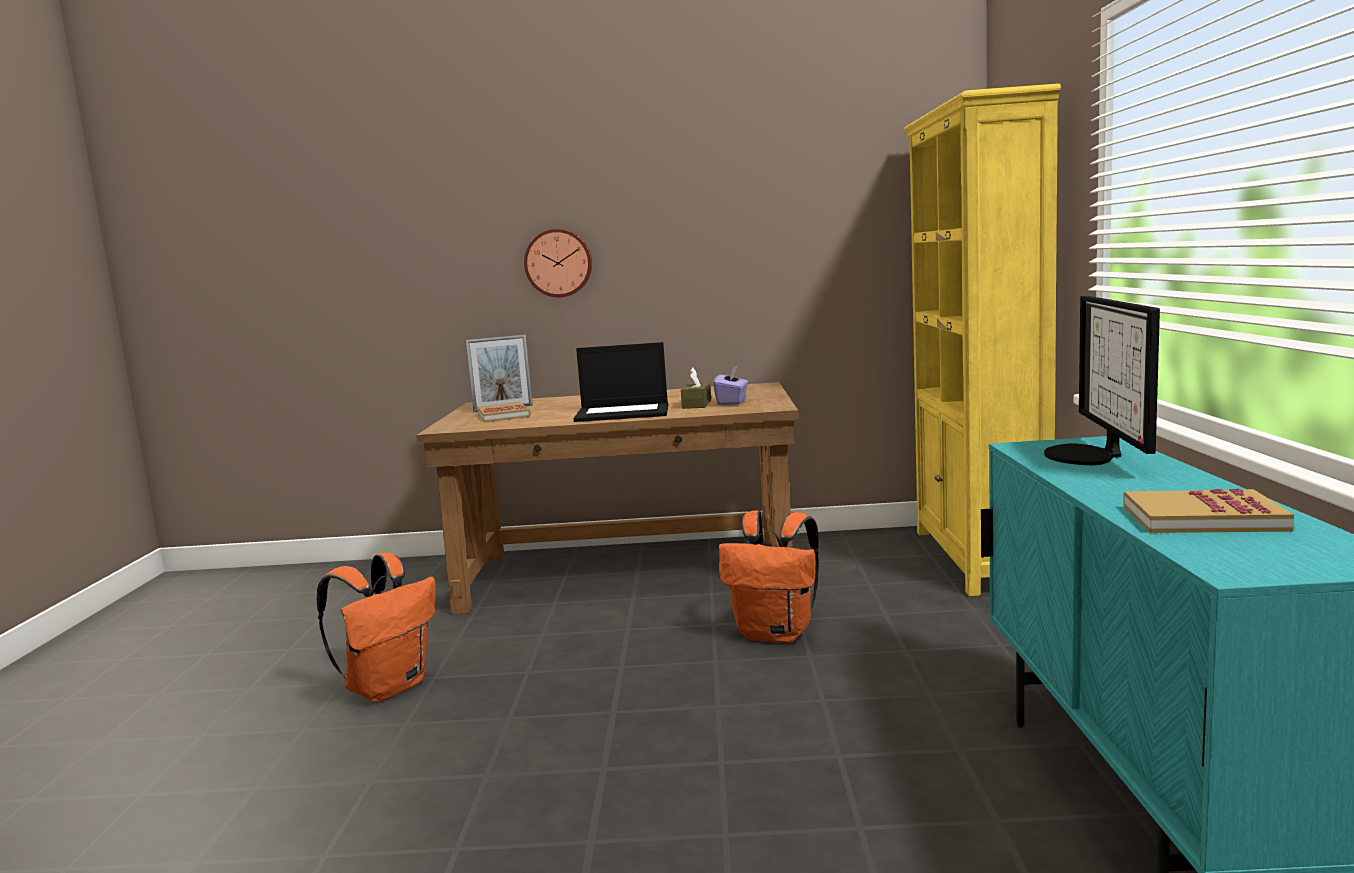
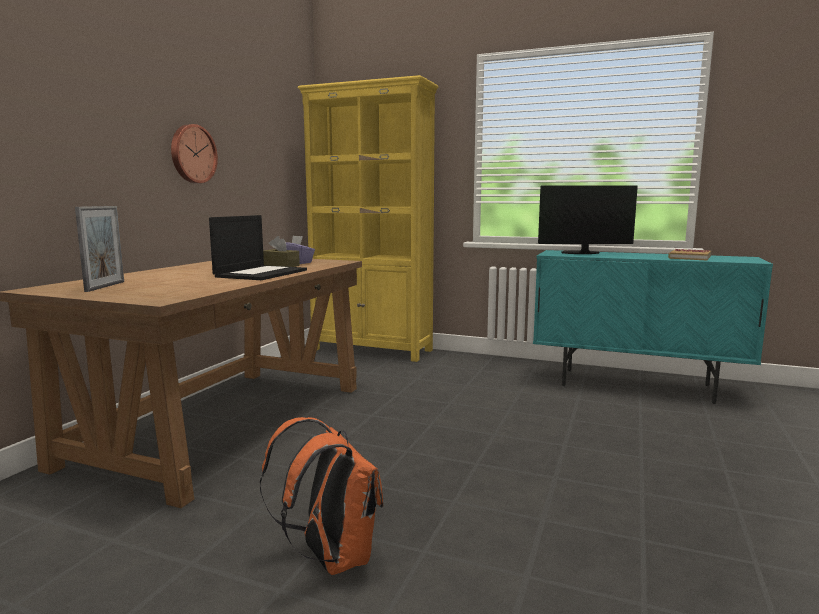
camera: 70 degrees left, 0 degrees up
book [477,402,531,422] -> none
wall clock [524,229,592,297] -> wall clock moved to [171,124,218,183]
orange backpack [719,510,819,643] -> none
monitor [1044,296,1160,465] -> monitor turned 150 degrees clockwise [538,185,638,254]

